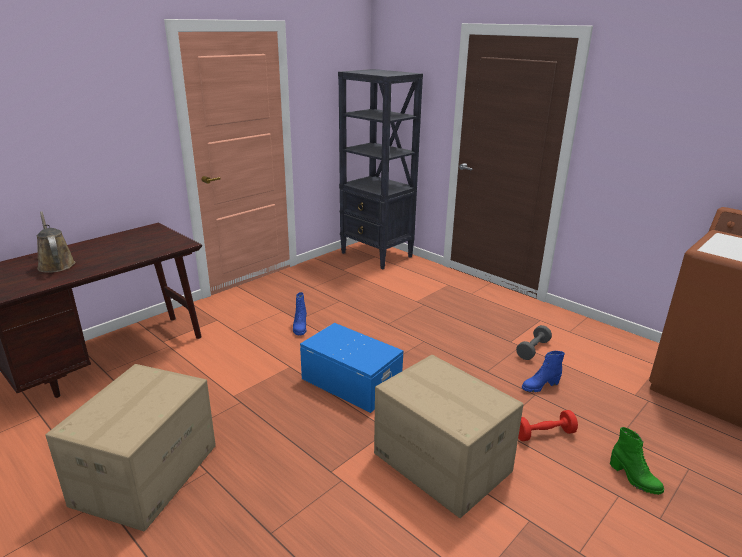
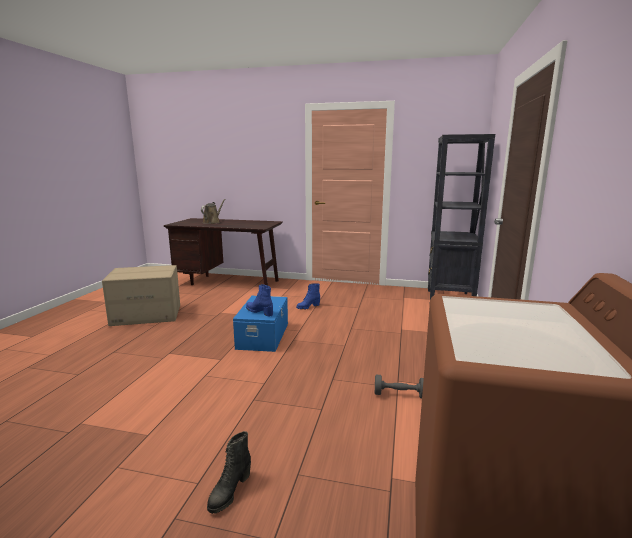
camera: 60 degrees right, 10 degrees down
cardboard box [374,355,523,518] -> none
red dumbbell [518,410,578,441] -> none
blue boot [522,351,565,392] -> blue boot moved to [246,284,273,316]
green boot [610,427,664,495] -> black boot [207,431,251,514]

